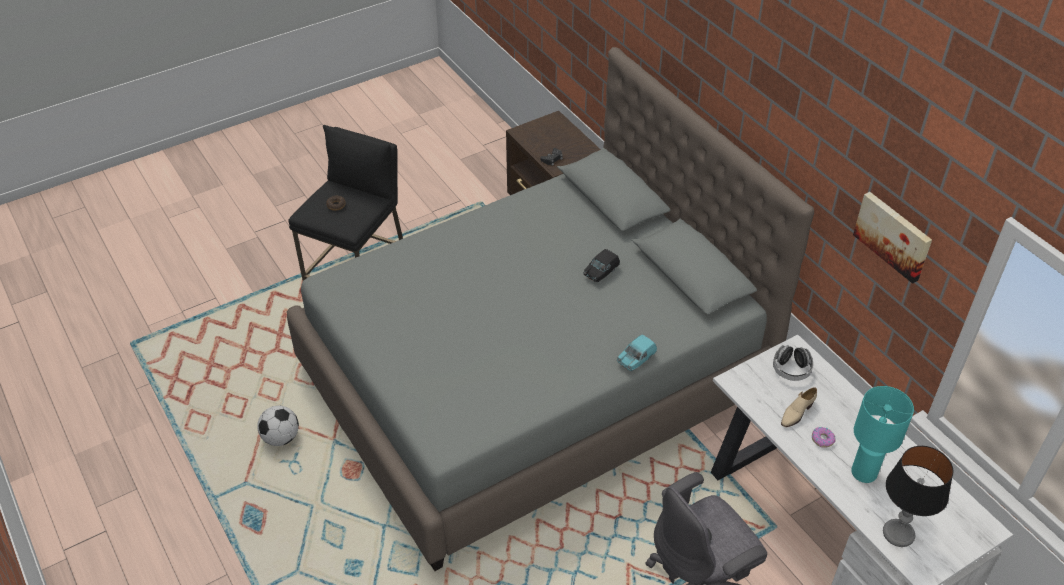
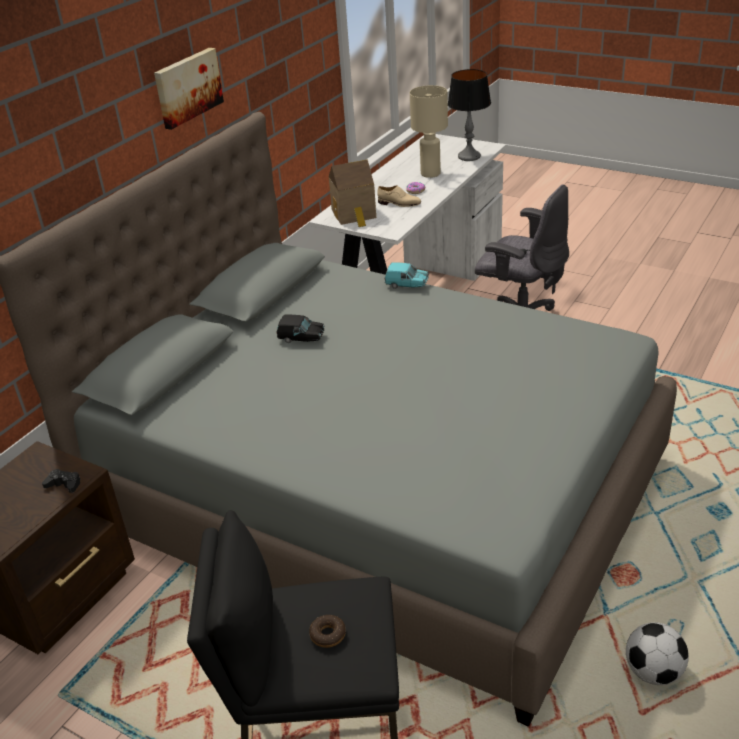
camera: 115 degrees left, 10 degrees down
headphones [773,345,813,381] -> toy house [329,160,376,227]
turquoise table lamp [851,386,914,483] -> beige table lamp [410,85,448,178]
picture [853,192,932,284] -> picture moved to [154,48,224,130]

